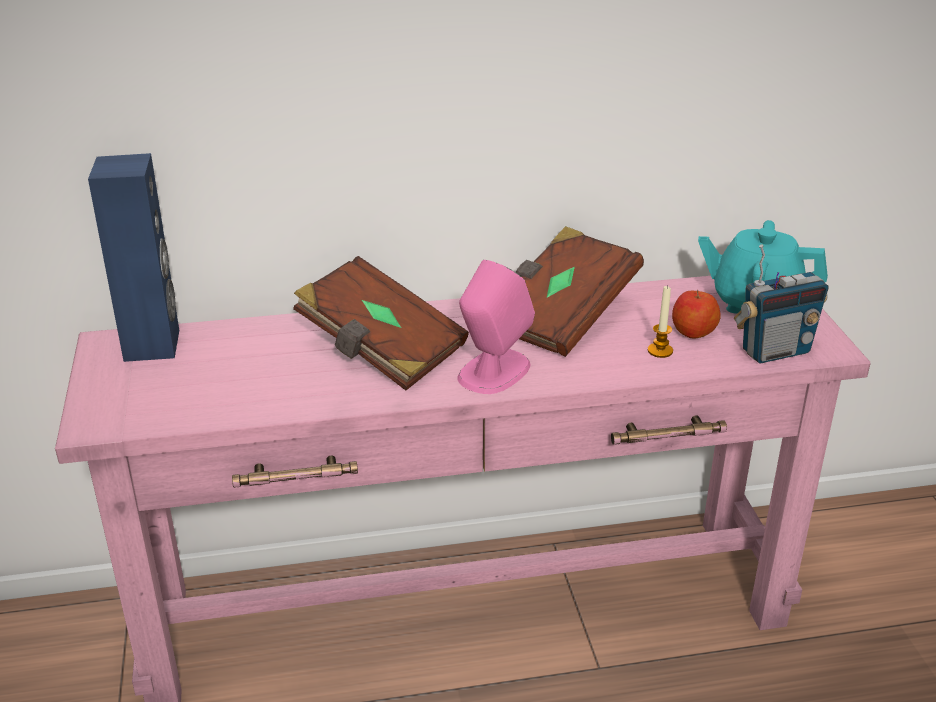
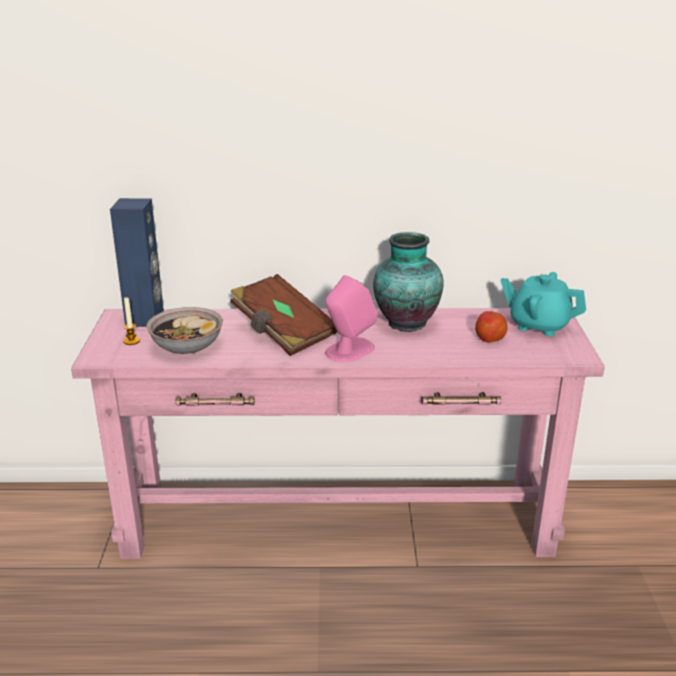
camera: 10 degrees right, 5 degrees down
brown book [516,226,644,357] -> vase [373,232,443,332]
candle [648,285,673,358] -> candle moved to [123,297,140,345]
radio [734,245,829,363] -> none
none -> bowl [146,307,223,354]

